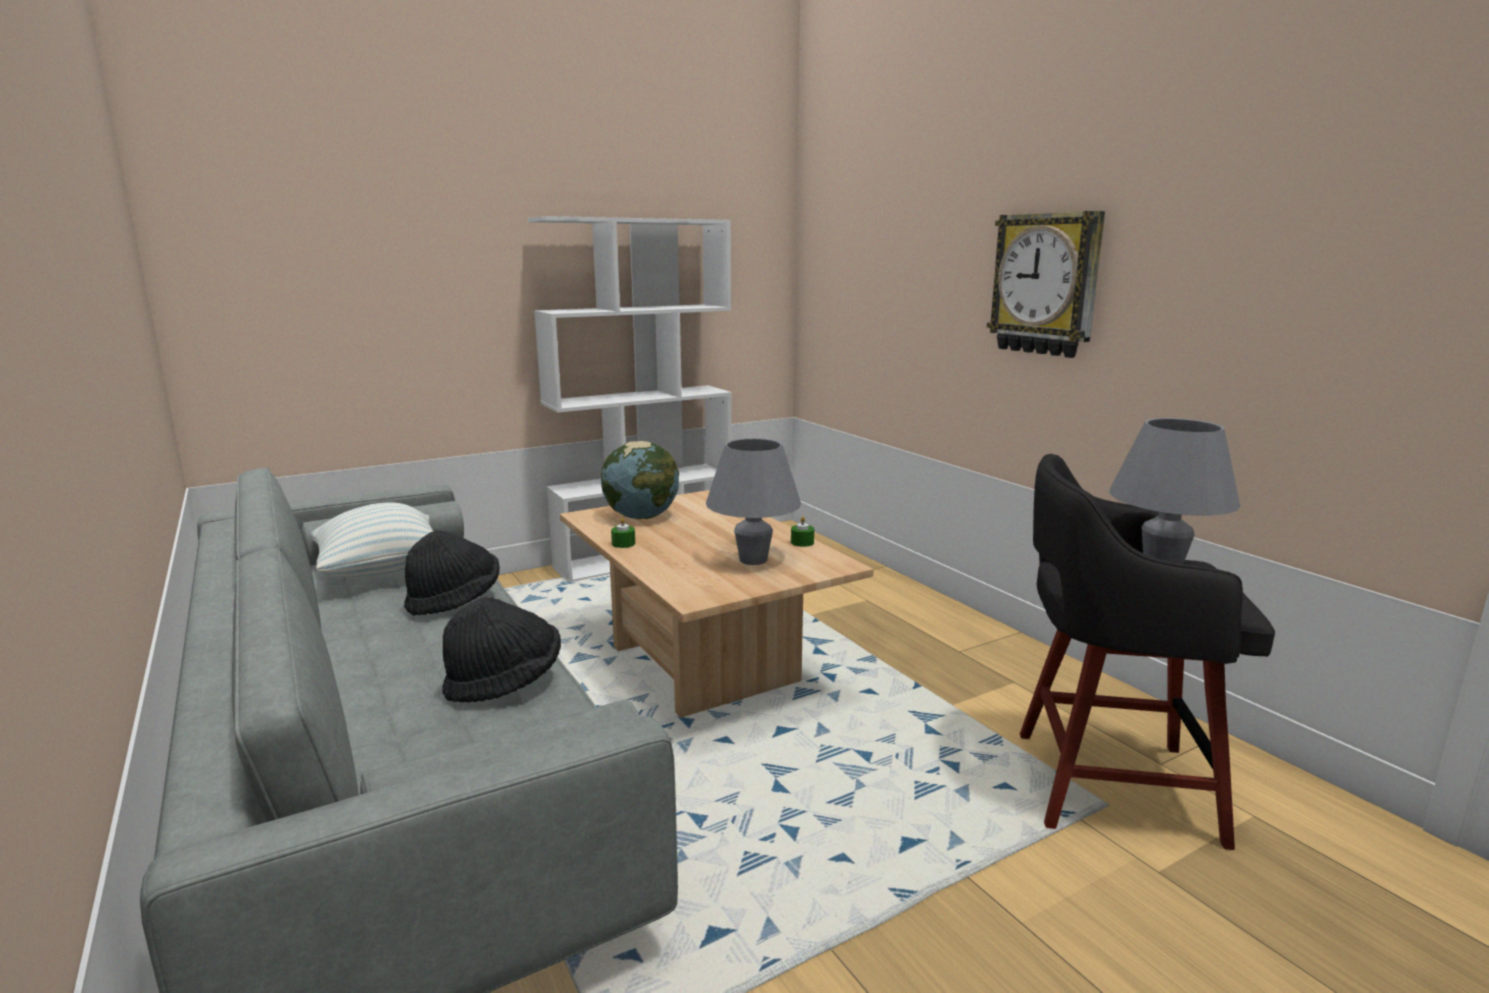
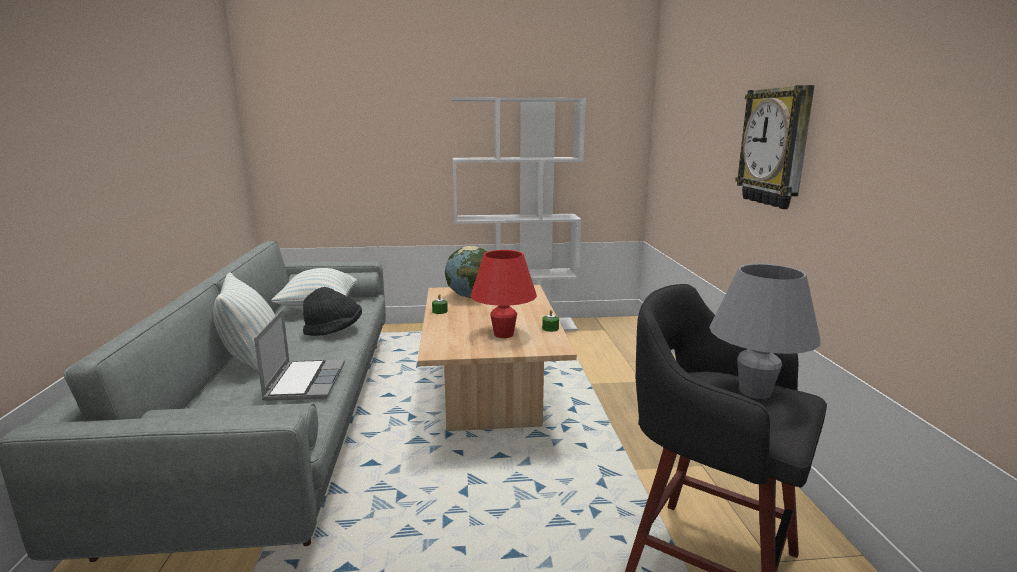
camera: 25 degrees right, 0 degrees up
black hat [442,597,561,702] -> laptop [254,309,345,401]
grey table lamp [706,438,801,565] -> red table lamp [470,250,537,338]
none -> pillow [213,272,275,371]

